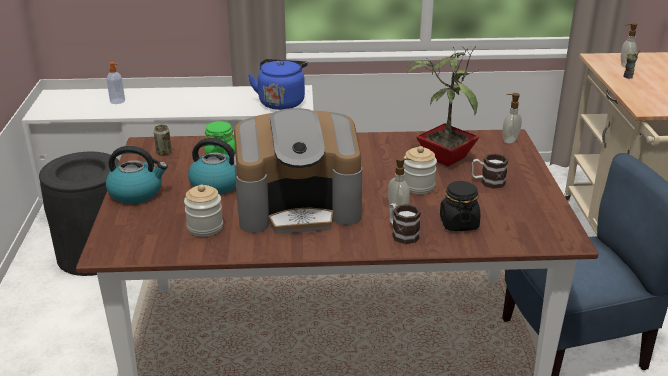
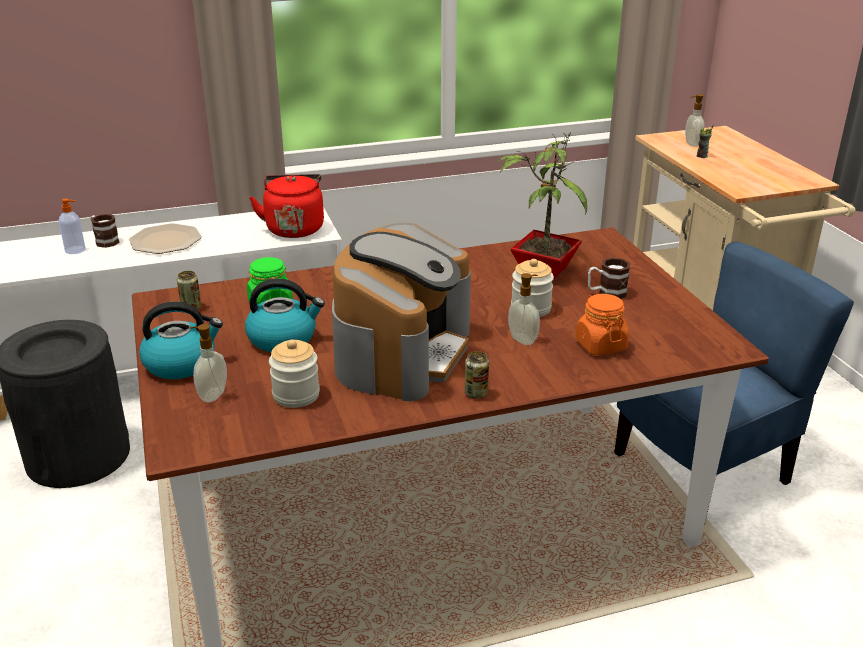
camera: 15 degrees left, 0 degrees up
coffee machine [234,108,362,234] -> coffee machine turned 45 degrees counterclockwise [332,223,471,401]
blue kettle [248,59,308,110] -> red kettle [249,174,324,238]
mug [390,203,421,244] -> mug moved to [90,214,119,248]
black jar [440,181,480,231] -> orange jar [575,294,629,355]
soap dispenser [502,93,522,143] -> soap dispenser moved to [190,324,227,402]
none -> plate [129,223,202,254]
none -> can [465,351,489,399]

